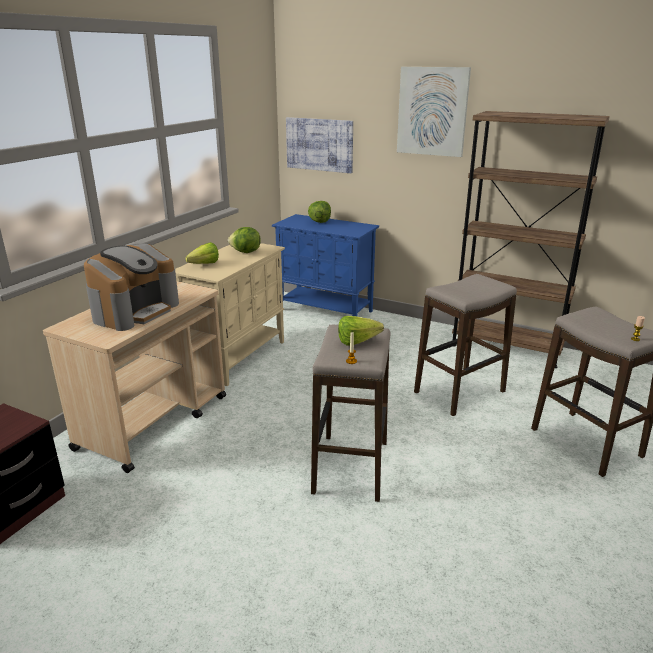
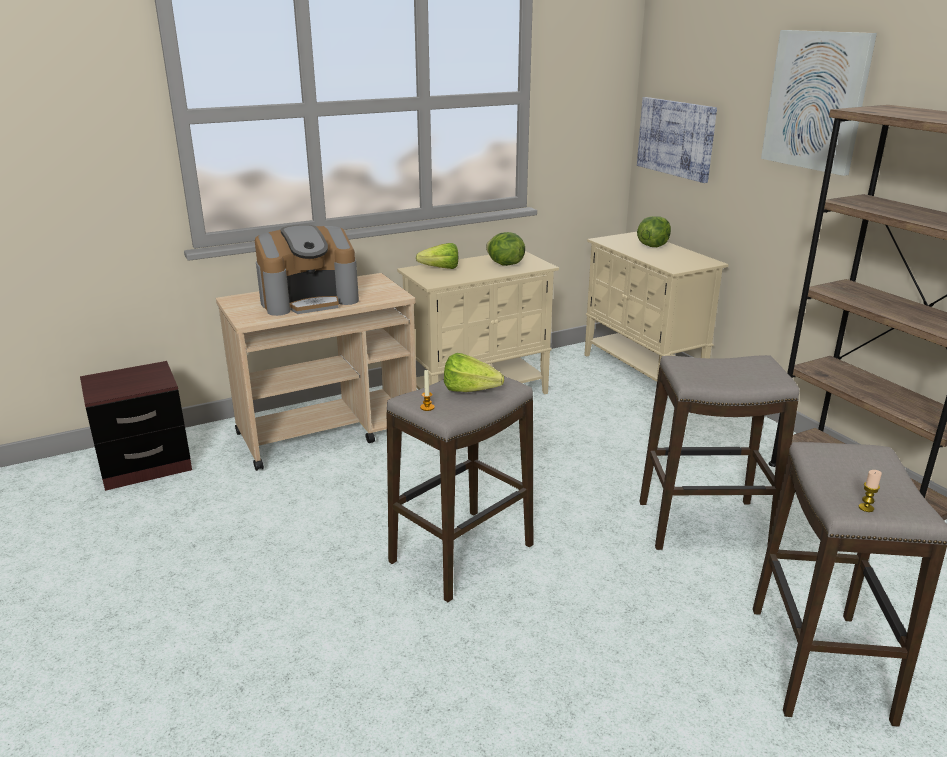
camera: 35 degrees right, 0 degrees up
blue cabinet [272,214,379,316] -> beige cabinet [584,232,729,382]

